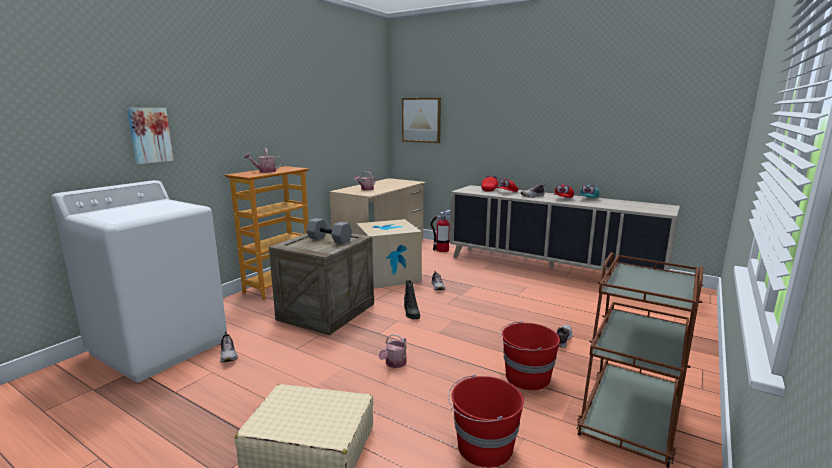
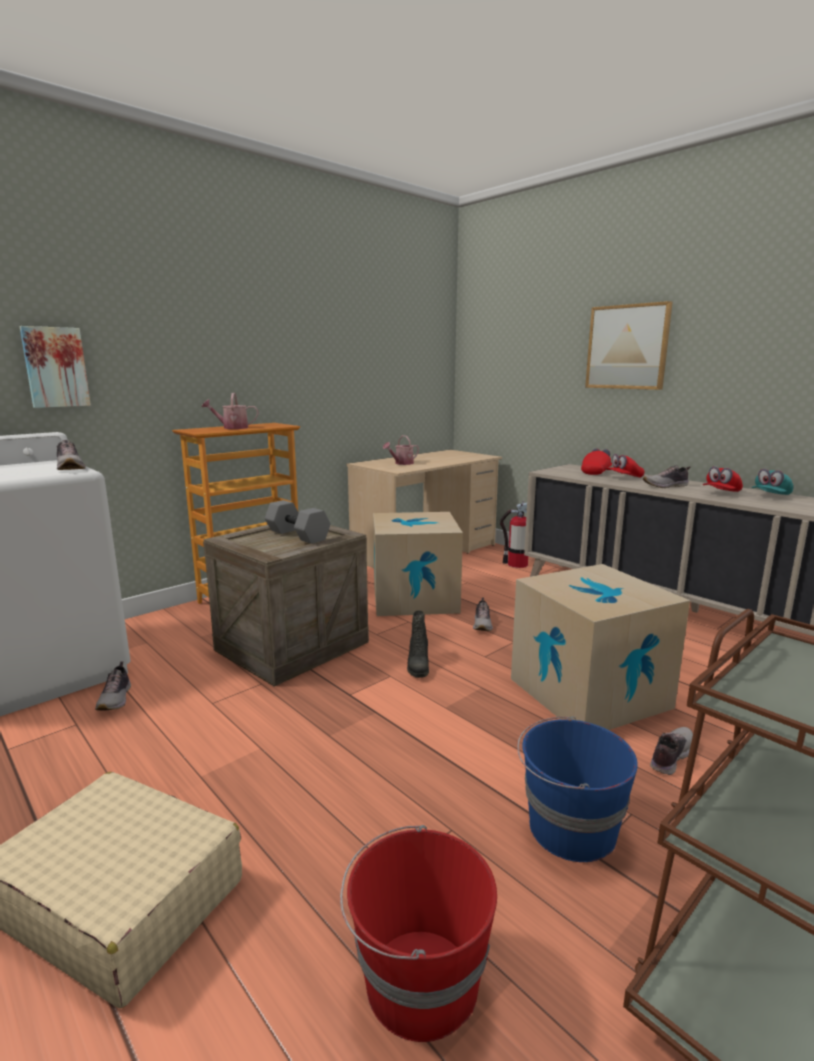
camera: 15 degrees right, 0 degrees up
watering can [379,334,407,368] -> none
picture [402,98,441,143] -> picture moved to [585,301,673,390]
red bucket [499,321,560,390] -> blue bucket [517,716,638,862]
none -> shoe [57,440,86,470]
none -> cardboard box [511,564,690,730]

